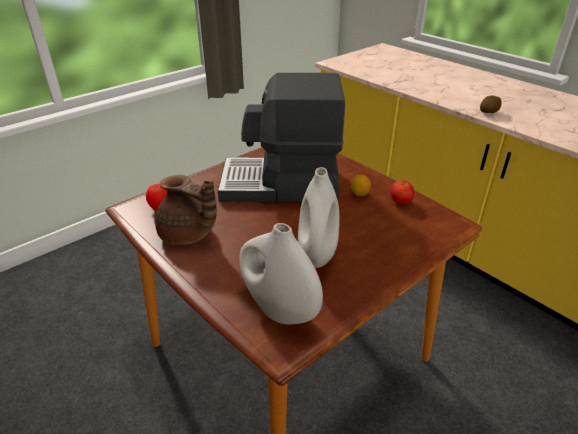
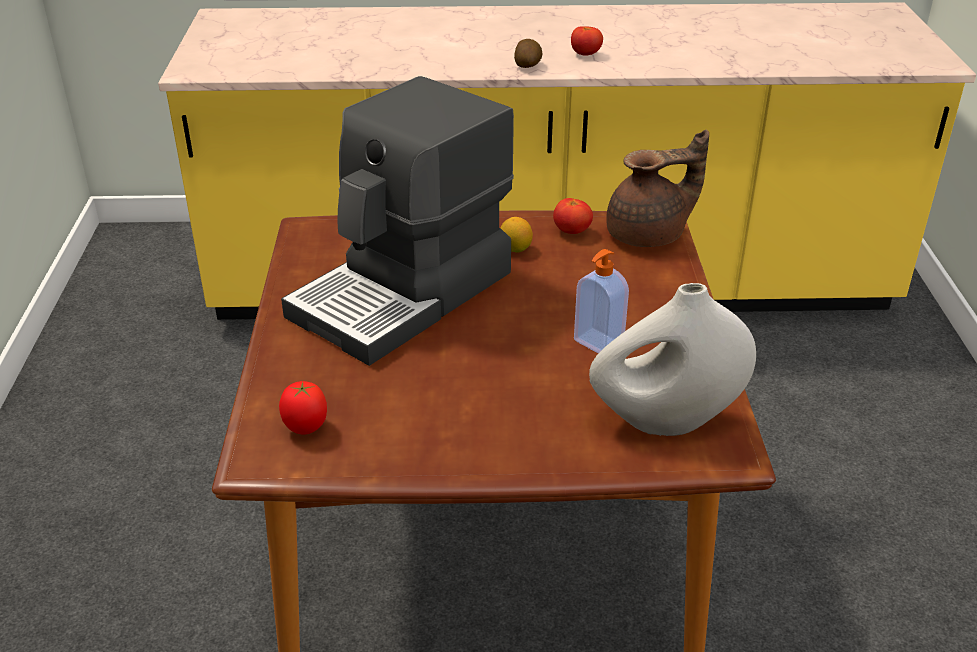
camera: 50 degrees left, 0 degrees up
brown teapot [155,175,217,245] -> brown teapot moved to [606,129,709,247]
white vase [298,167,340,268] -> soap dispenser [574,249,629,354]
none -> tomato [571,26,603,56]

